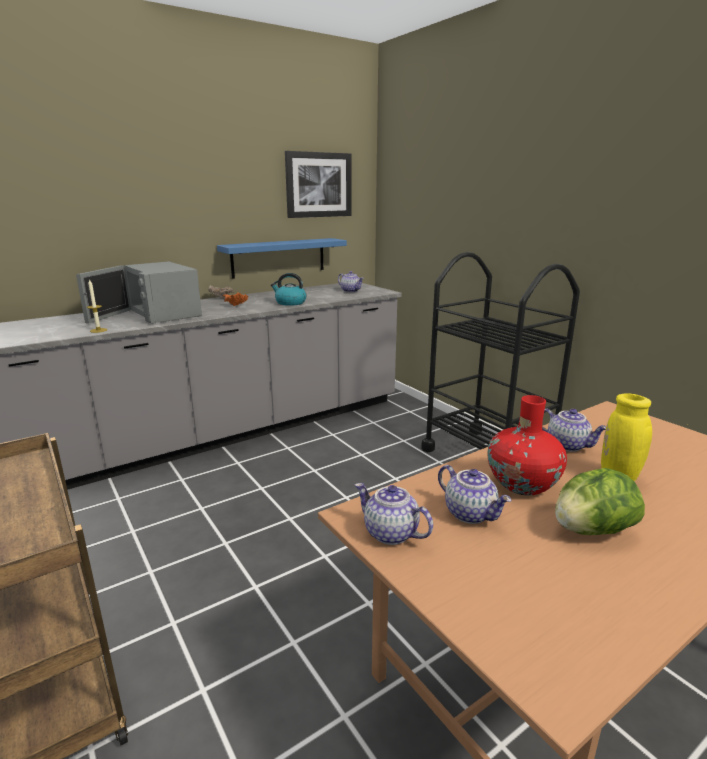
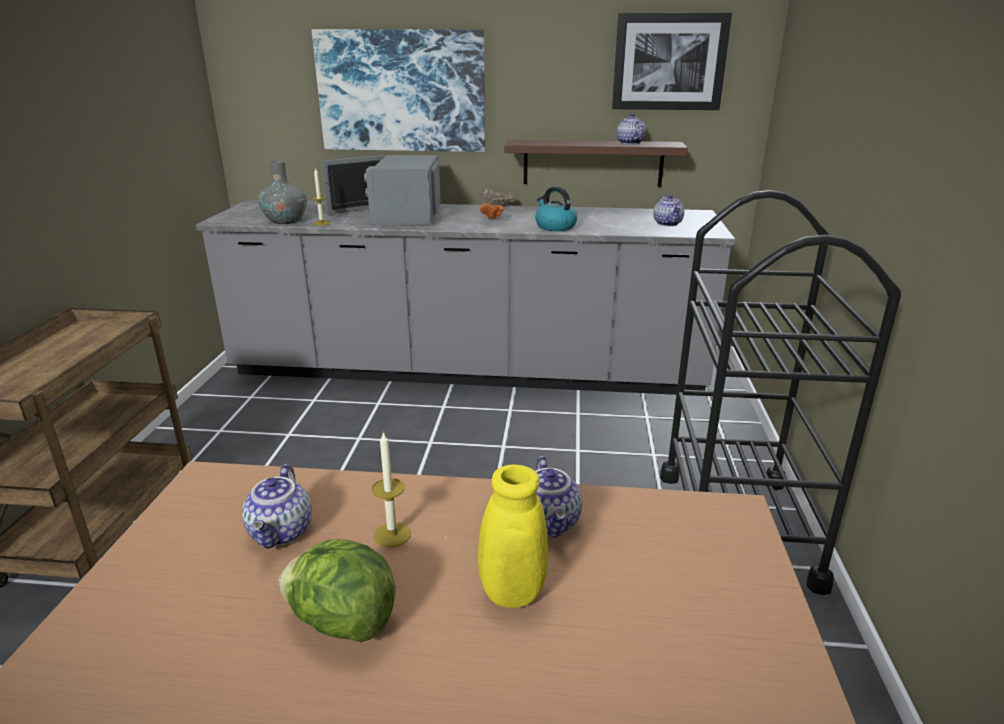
camera: 40 degrees right, 5 degrees up
blue shelf [217,238,347,279] -> brown shelf [504,140,688,187]
teapot [355,483,433,545] -> teapot moved to [616,113,646,145]
red vase [488,395,567,496] -> candle [372,431,411,547]
none -> grey vase [258,161,307,224]
none -> picture [312,29,485,152]

